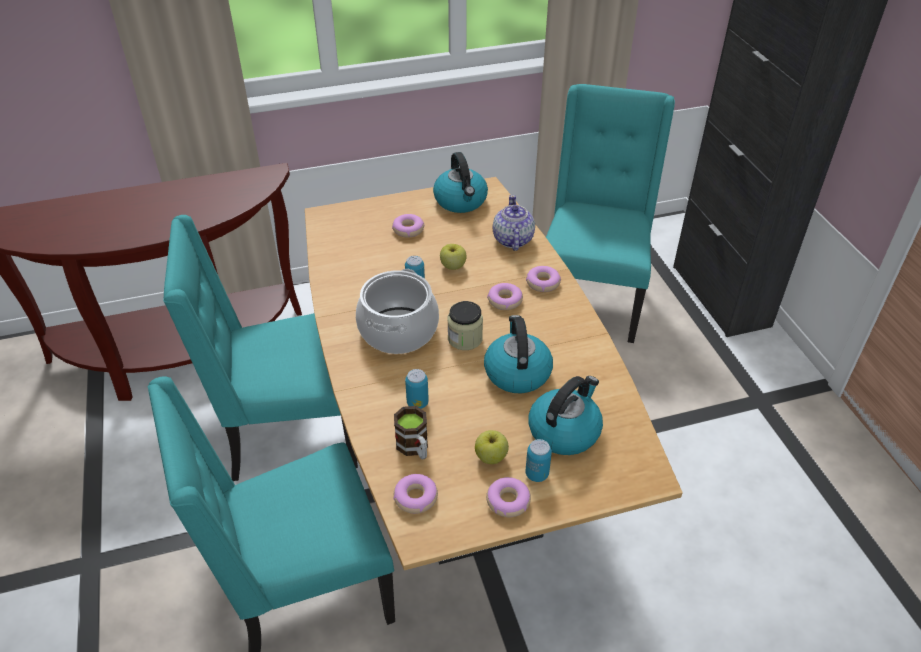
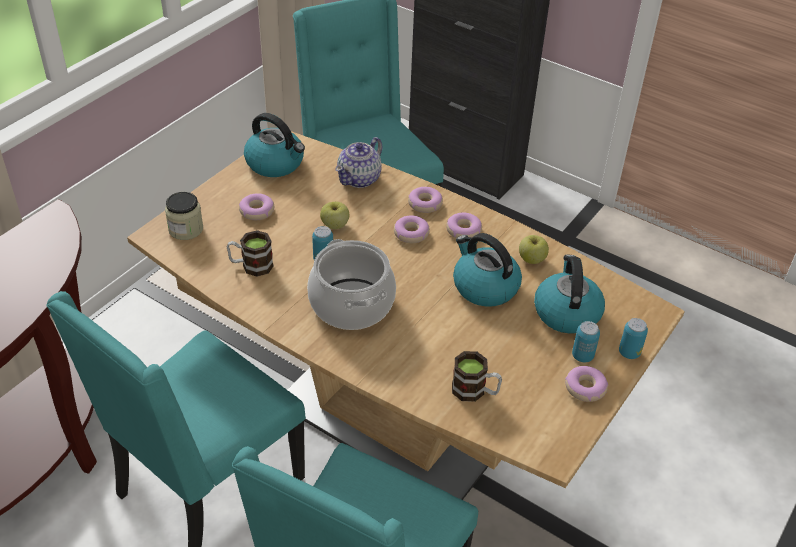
camera: 40 degrees left, 0 degrees up
donut [393,474,438,514] -> donut moved to [446,213,482,238]
can [405,369,429,409] -> can moved to [619,318,648,359]
jar [447,301,483,350] -> jar moved to [165,192,203,240]
apple [475,430,509,464] -> apple moved to [519,235,549,264]
teapot [493,195,535,251] -> teapot turned 105 degrees counterclockwise [335,137,382,188]
none -> mug [227,230,274,277]

